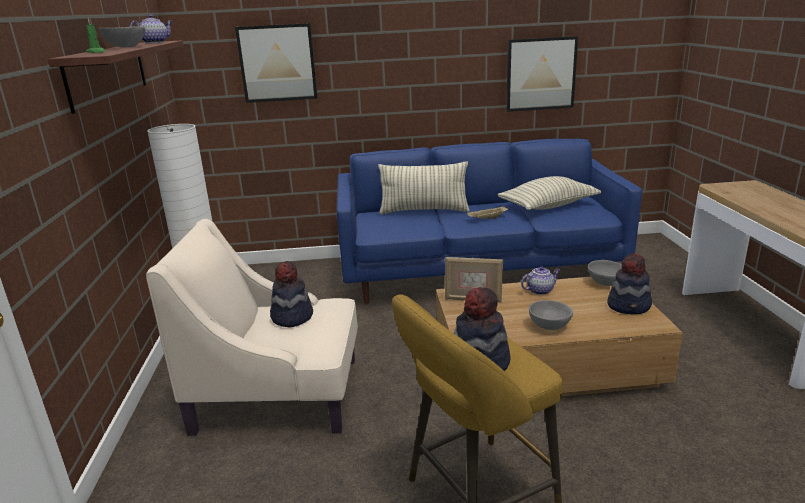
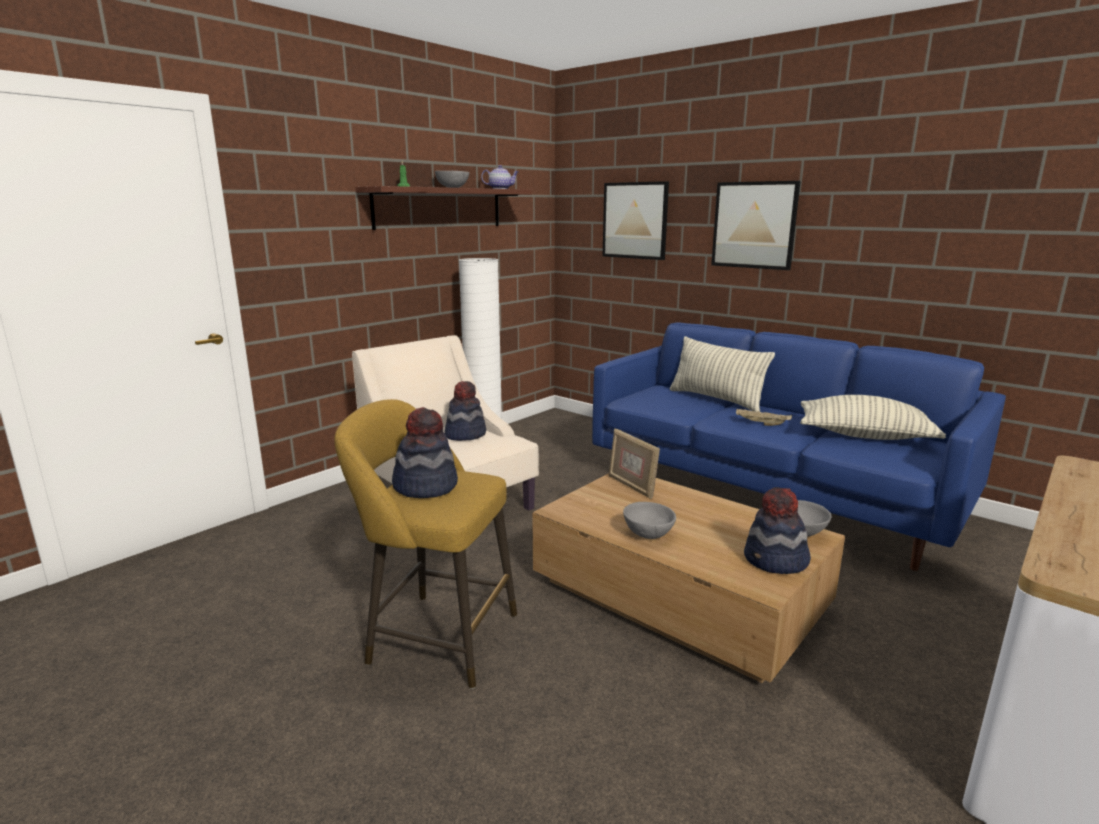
camera: 45 degrees right, 5 degrees down
picture [506,36,578,112] -> picture moved to [711,181,800,270]
teapot [521,266,560,295] -> none

